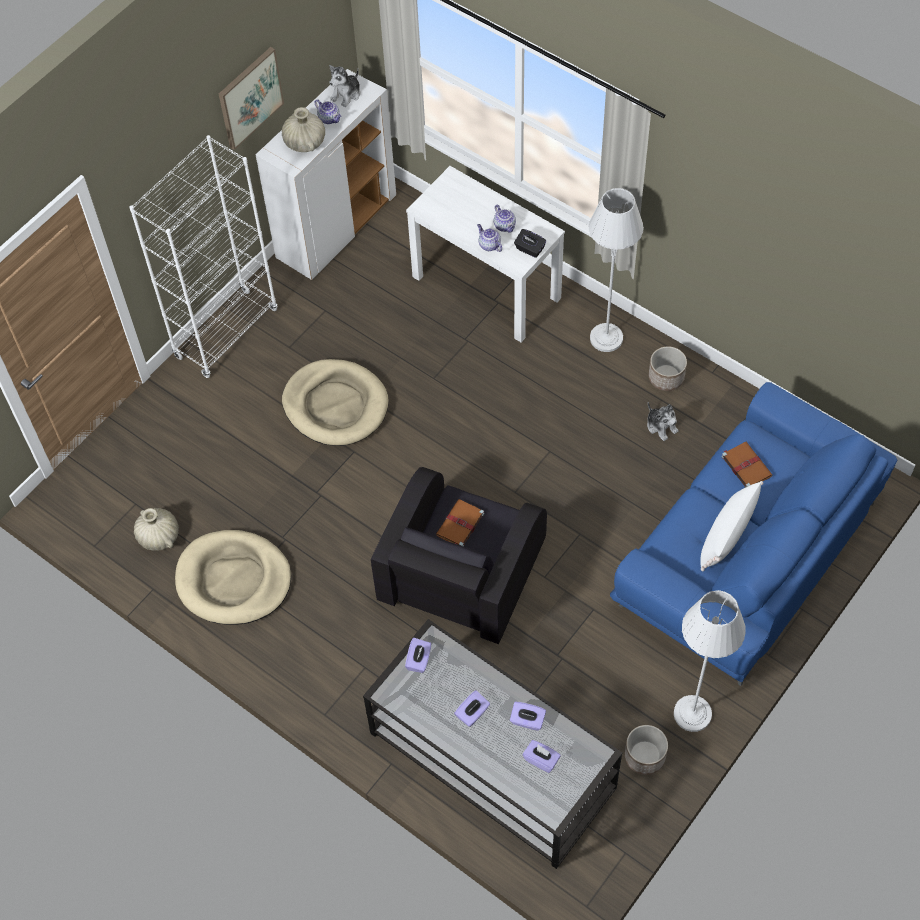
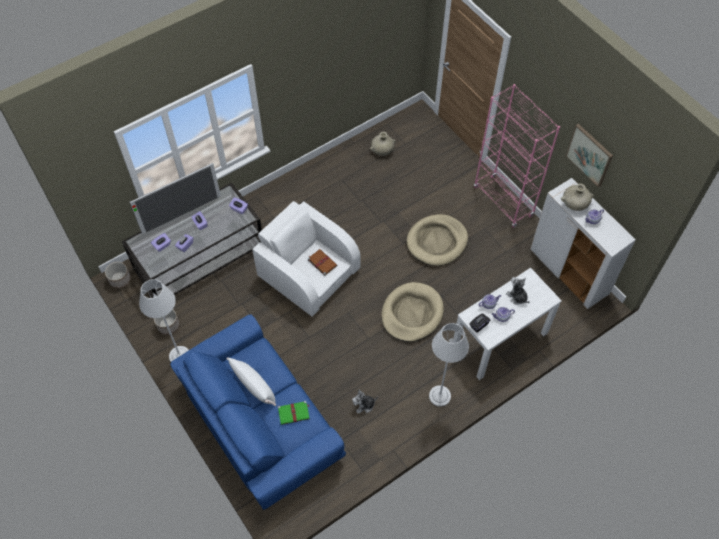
camera: 105 degrees right, 0 degrees up
white bookcase [129,135,278,378] -> pink bookcase [474,84,560,228]
beige dog bed [175,530,291,625] -> beige dog bed moved to [381,282,444,342]
plush toy [329,65,360,107] -> plush toy moved to [506,277,530,305]
black armchair [371,467,547,644] -> white armchair [252,201,360,316]
planter [649,346,687,391] -> planter moved to [105,262,131,288]
brown book [721,442,773,488] -> green book [278,401,310,425]
none -> television [130,163,221,234]

